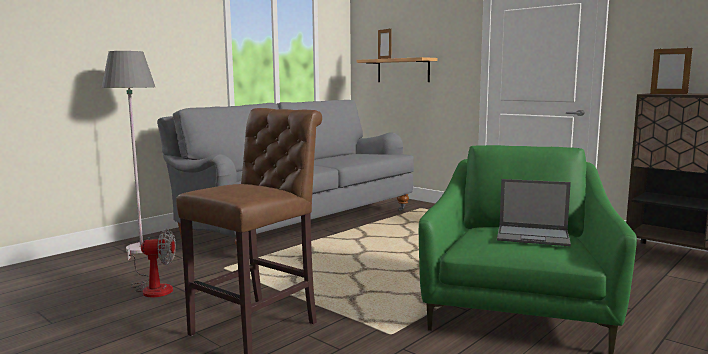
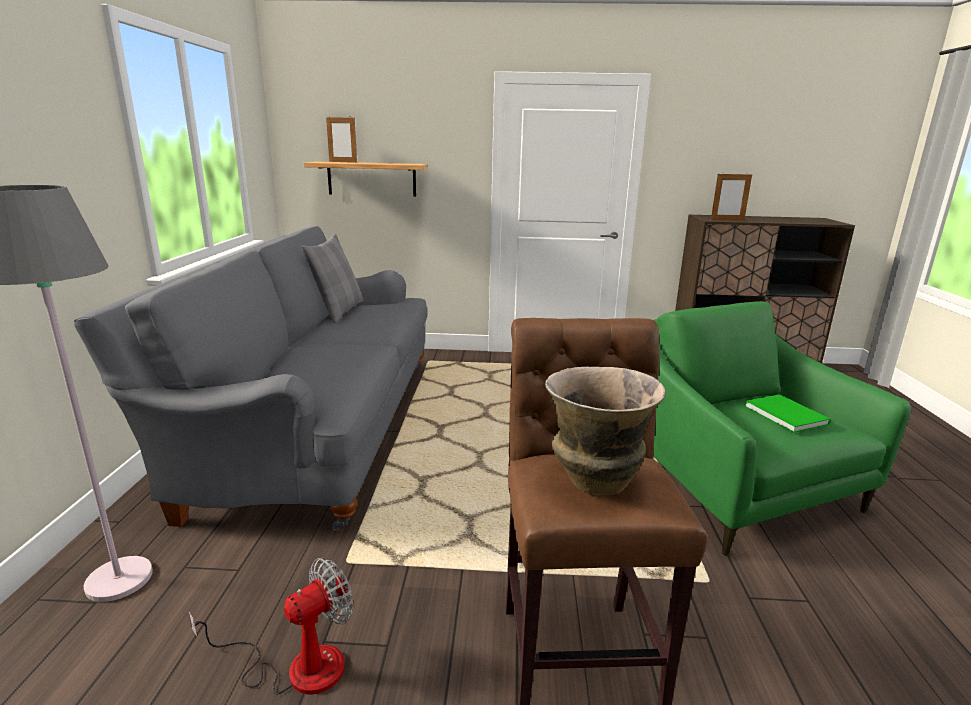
camera: 40 degrees left, 10 degrees up
laptop [497,179,571,246] -> green book [745,394,831,433]
none -> grey pillow [301,234,363,323]
none -> vase [545,367,666,495]

